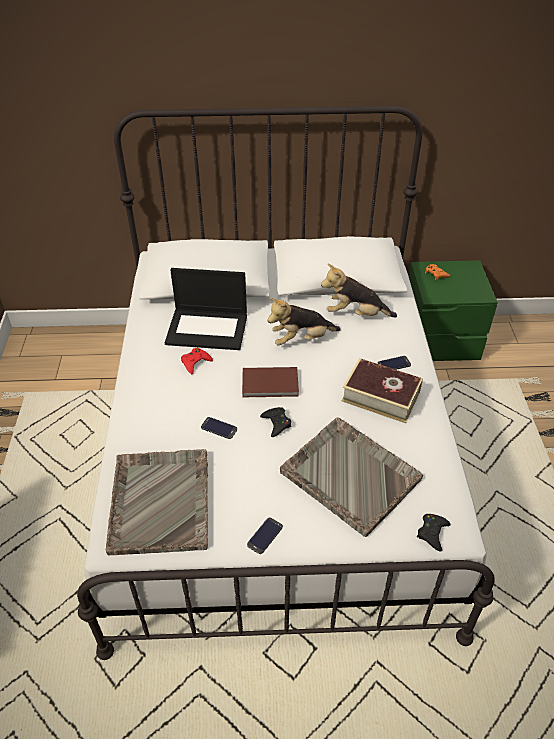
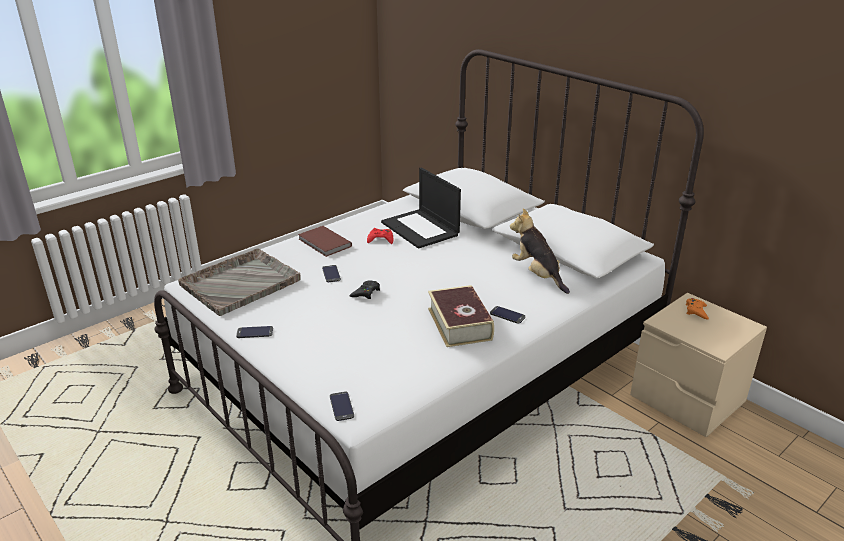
camera: 50 degrees right, 15 degrees down
brown book [242,367,299,397] -> brown book moved to [298,226,352,257]
plush toy [268,298,341,346] -> none
grey tray [280,418,423,537] -> none
green nightstand [409,260,498,361] -> beige nightstand [630,293,767,437]
black game controller [417,514,451,552] -> phone [330,391,354,421]

